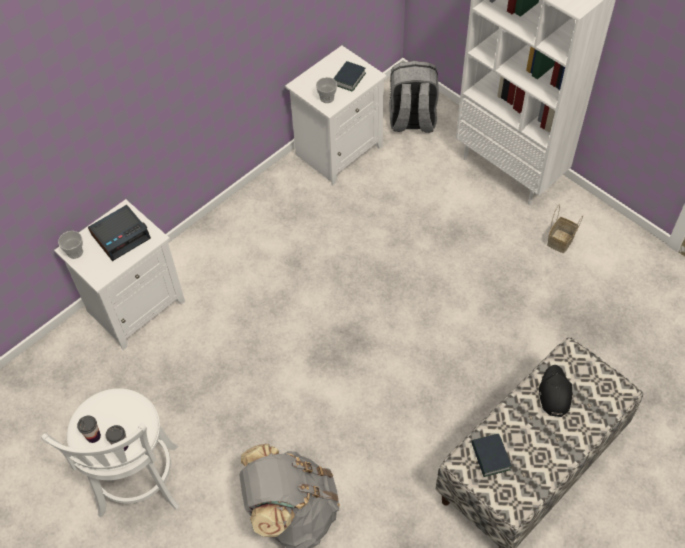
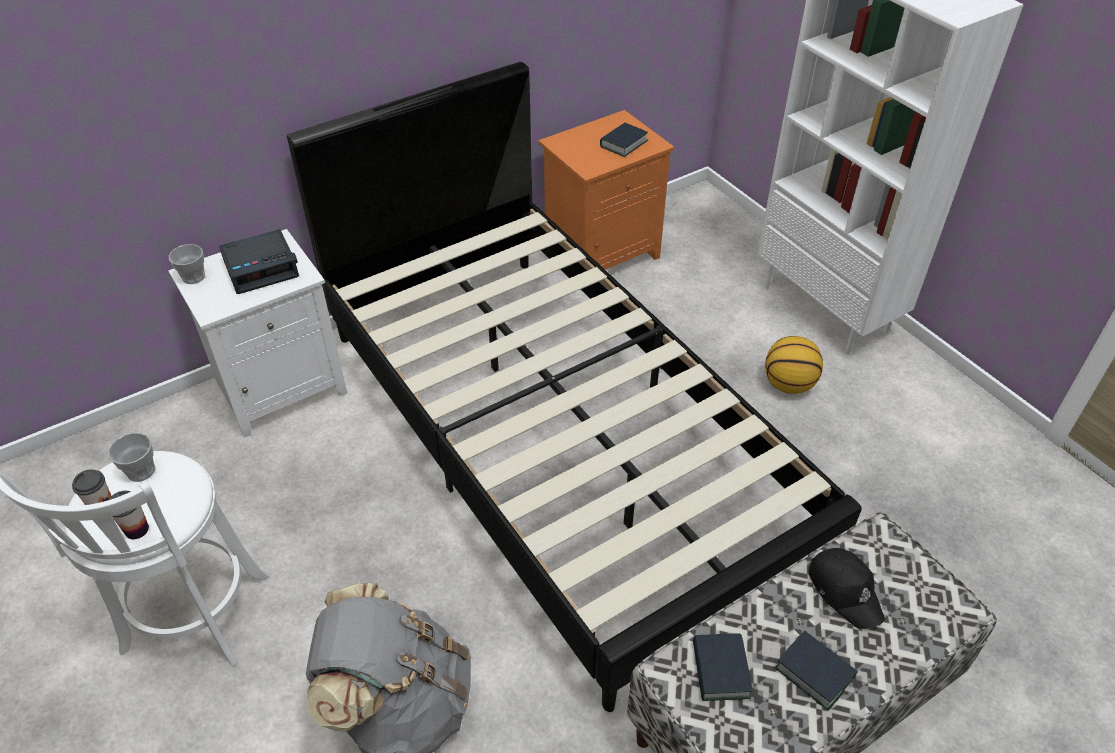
camera: 10 degrees right, 10 degrees down
white nightstand [285,46,386,185] -> orange nightstand [538,110,674,270]
cup [316,77,337,103] -> cup moved to [108,433,156,482]
grey backpack [389,61,439,133] -> none
black cap [539,365,572,417] -> black cap turned 135 degrees clockwise [809,548,885,629]
basket [547,205,583,253] -> none
none -> black bed [287,62,862,712]
none -> basketball [765,336,823,394]
none -> book [775,630,858,711]

